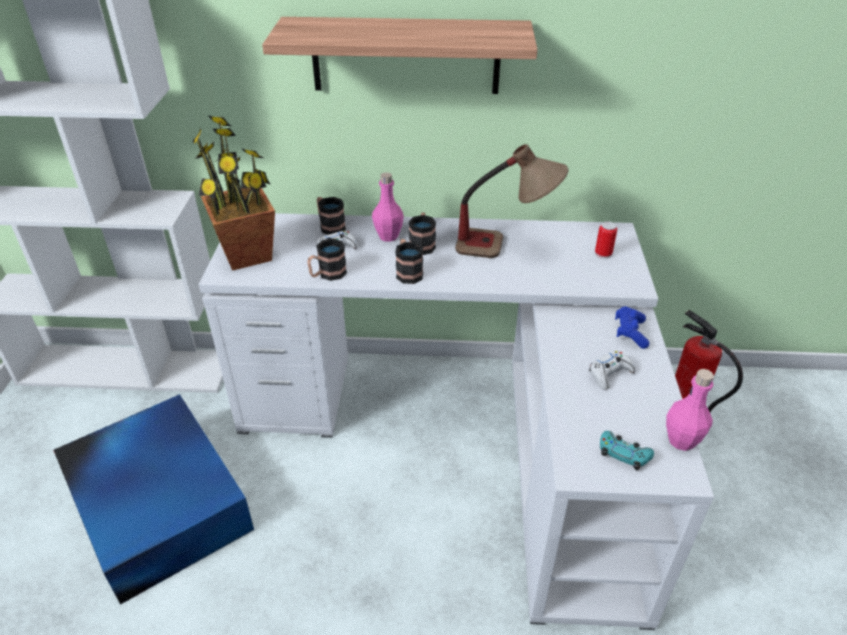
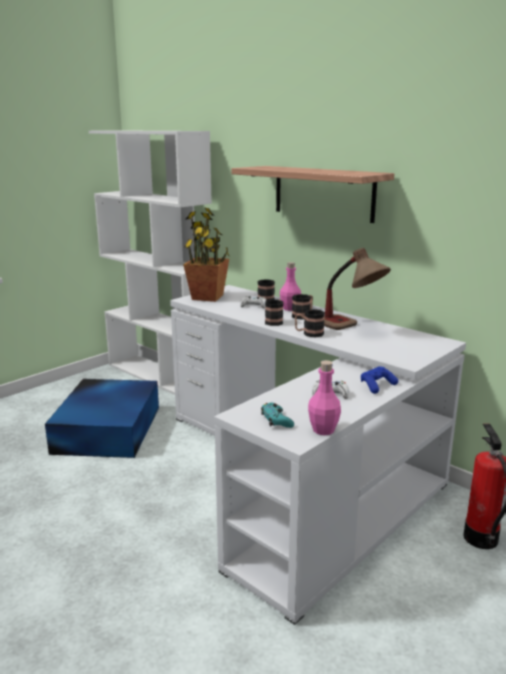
camera: 40 degrees right, 20 degrees down
mug [307,239,347,281] -> mug moved to [295,309,325,337]
can [595,221,617,259] -> none

